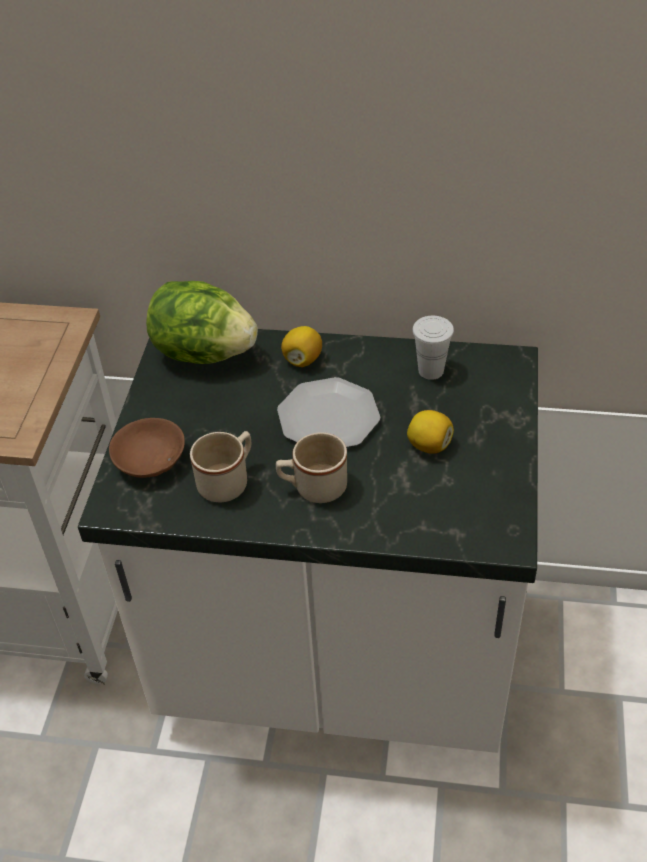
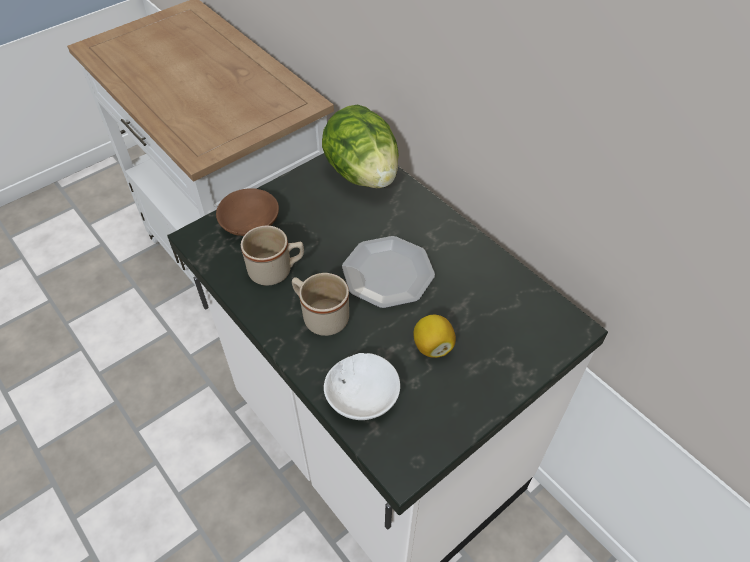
camera: 40 degrees right, 5 degrees up
lemon [281,326,322,367] -> none
white cup [412,316,454,380] -> none
none -> white bowl [324,353,400,420]

